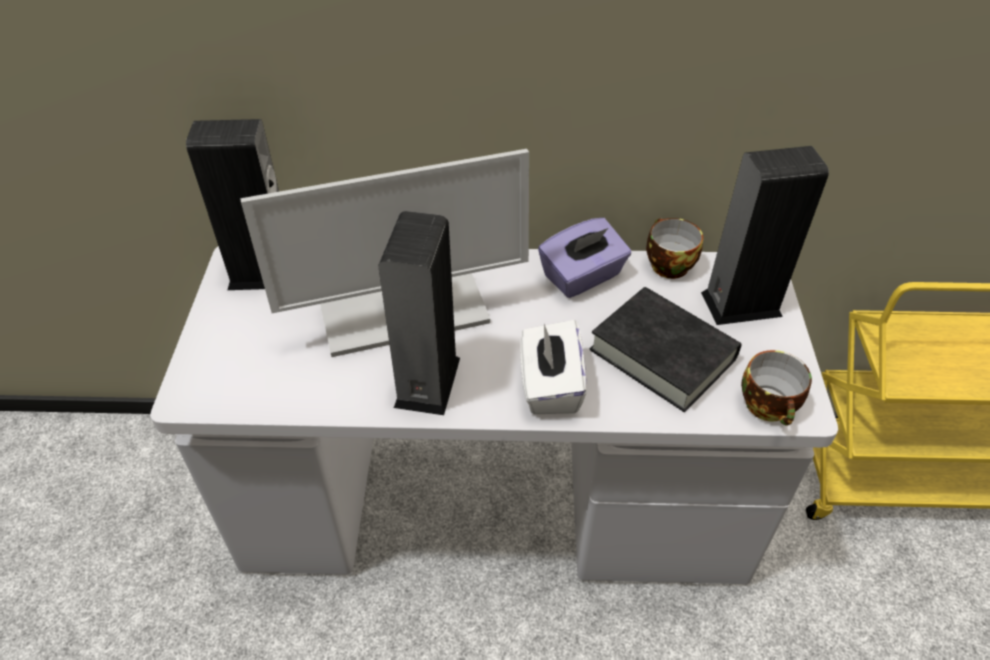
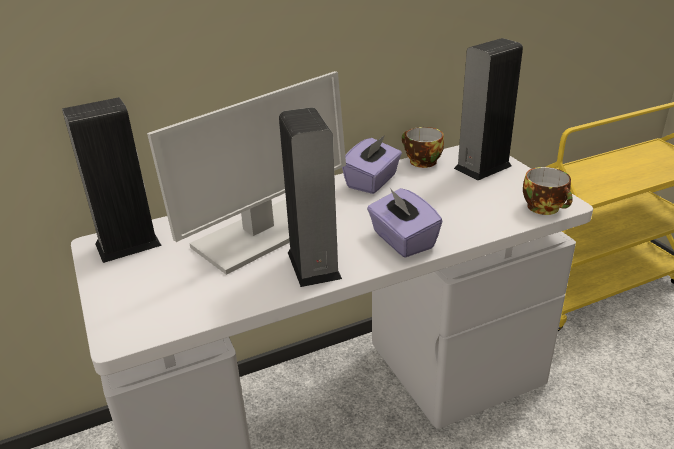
camera: 25 degrees left, 15 degrees down
white tissue box [520,320,587,414] -> purple tissue box [367,188,443,258]
black book [590,287,742,412] -> none

